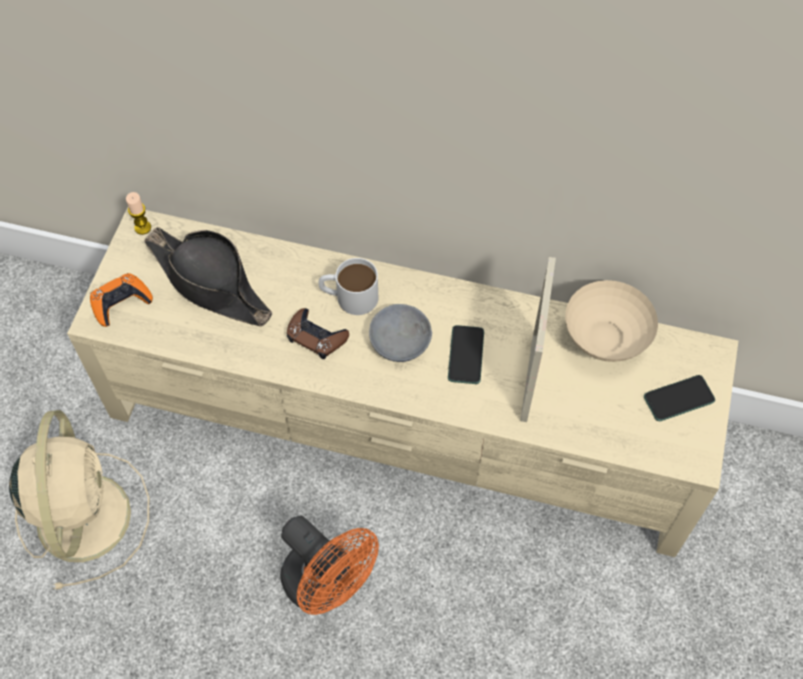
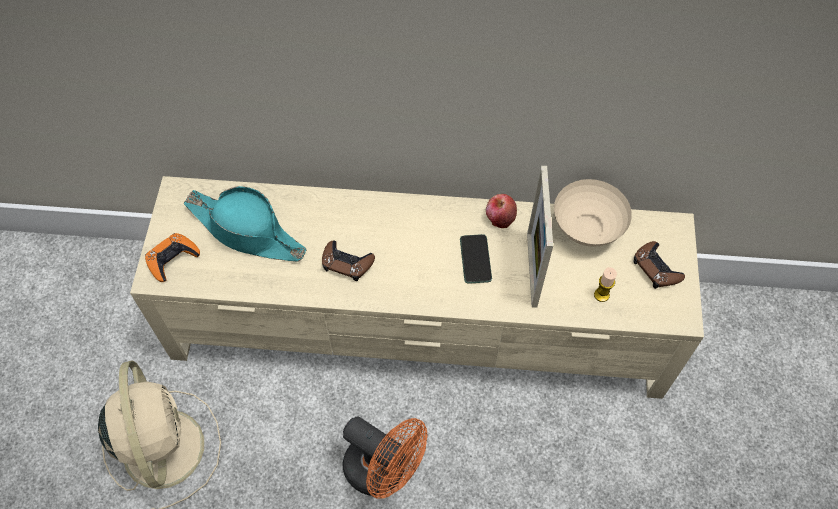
camera: 10 degrees left, 0 degrees up
candle [126,192,151,235] -> candle moved to [594,267,617,302]
black hat [144,227,272,326] -> turquoise hat [183,186,307,262]
white mug [318,258,378,315] -> none
grey bowl [369,304,432,362] -> none
phone [644,375,715,421] -> brown game controller [634,241,685,289]
none -> apple [486,194,517,228]

